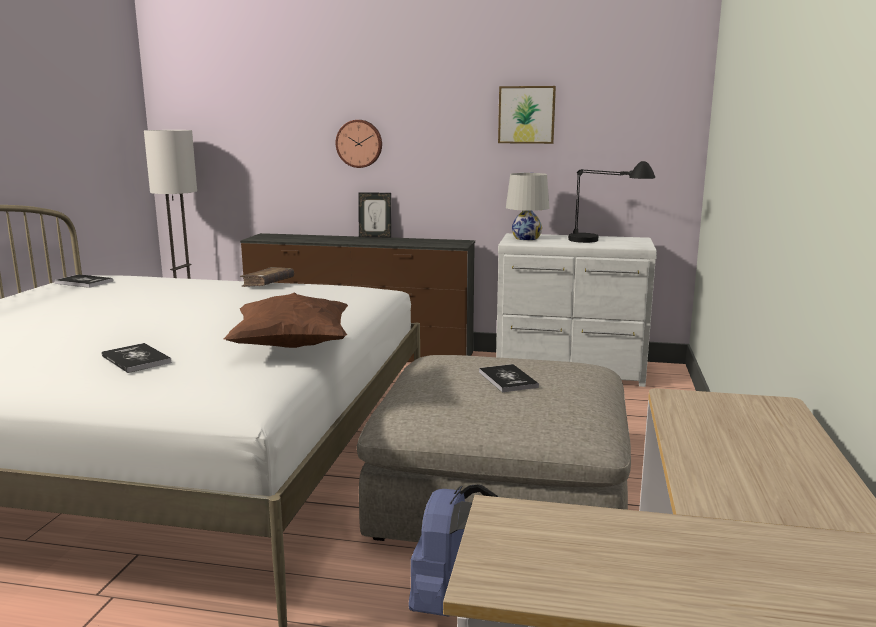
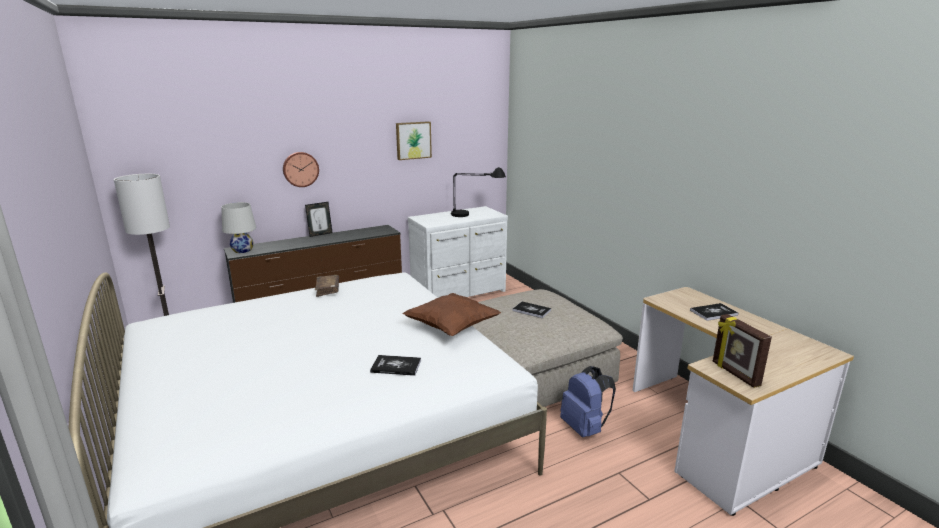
camera: 40 degrees left, 5 degrees up
book [54,274,113,288] -> book moved to [690,303,738,321]
white table lamp [506,173,549,240] -> white table lamp moved to [221,202,256,253]
none -> picture frame [713,314,772,388]

